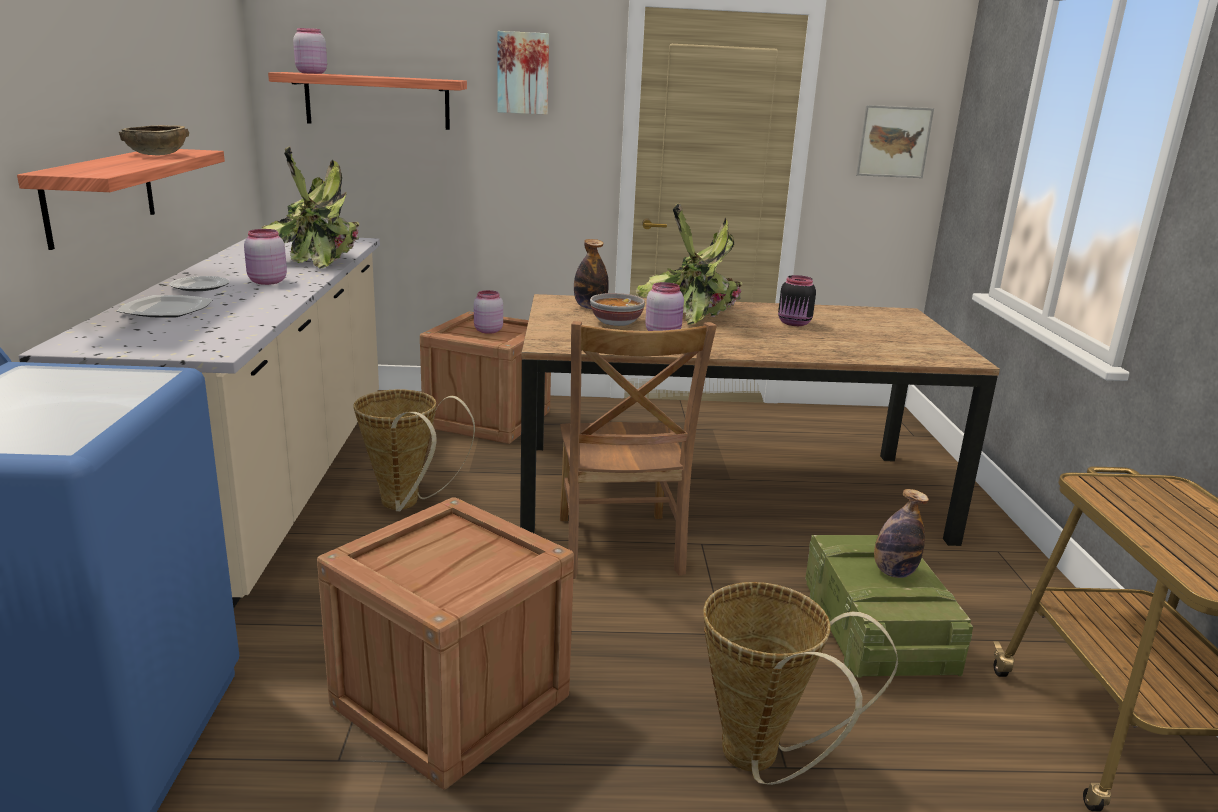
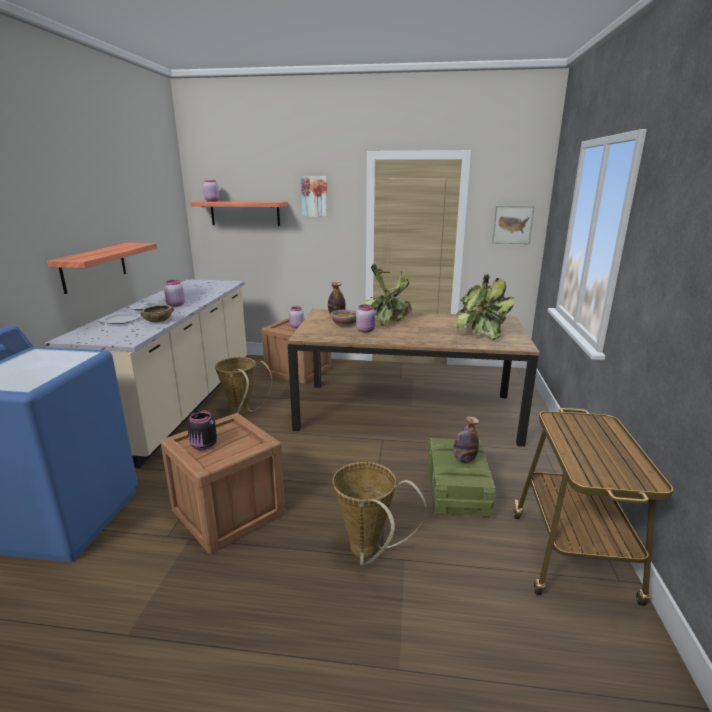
camera: 10 degrees right, 0 degrees up
brown bowl [119,125,189,156] -> brown bowl moved to [140,305,174,322]
potted plant [262,146,360,269] -> potted plant moved to [454,274,514,340]
brown chair [560,321,717,579] -> none
black jar [778,275,816,326] -> black jar moved to [187,410,217,450]

